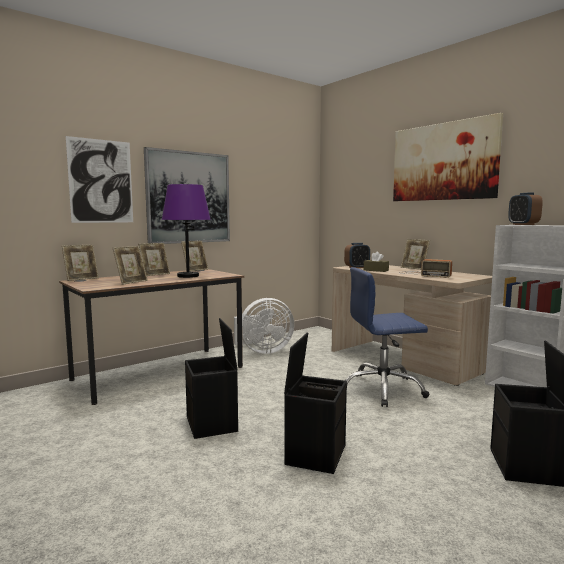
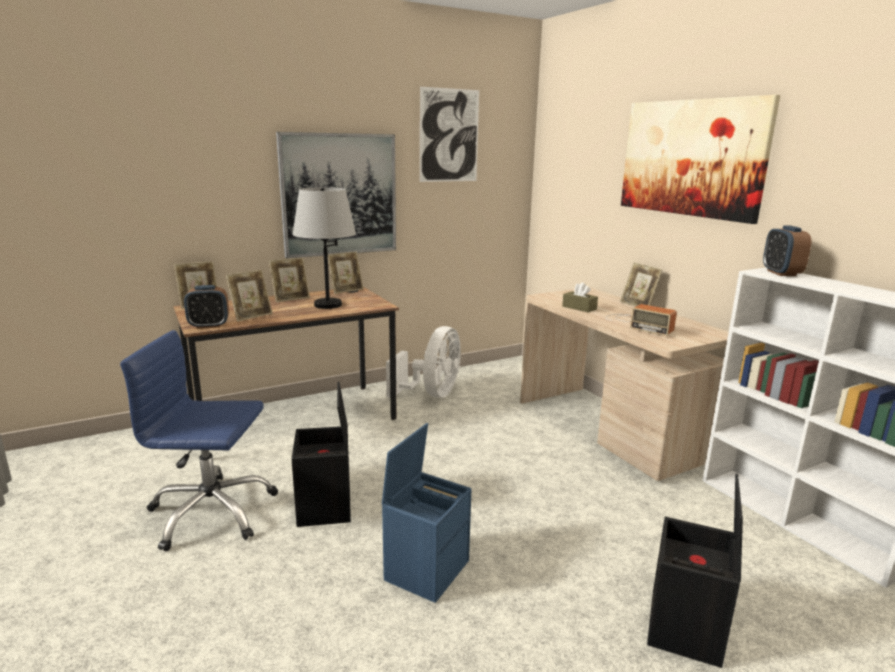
camera: 10 degrees right, 10 degrees up
picture [66,136,133,223] -> picture moved to [420,87,479,182]
purple table lamp [162,184,211,278] -> grey table lamp [293,187,356,309]
white fan [234,298,294,354] -> white fan turned 60 degrees counterclockwise [386,326,461,398]
black storage box [284,332,347,474] -> blue storage box [382,423,471,603]
alarm clock [344,243,370,268] -> alarm clock moved to [184,285,229,329]
blue office chair [345,267,429,407] -> blue office chair moved to [120,330,278,551]

